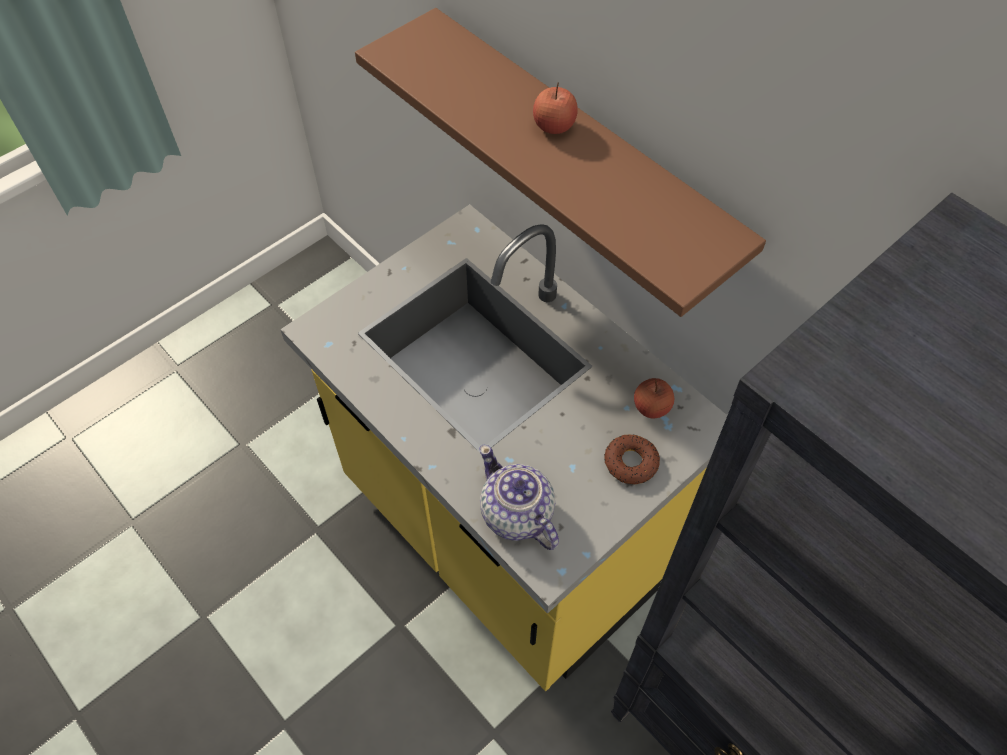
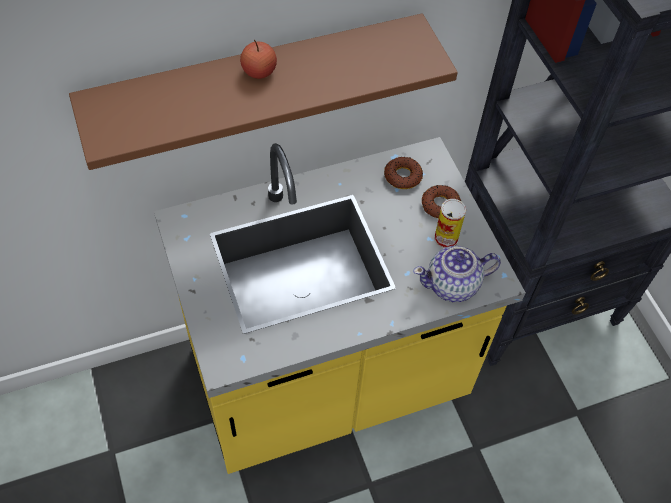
camera: 70 degrees left, 0 degrees up
apple [634,378,674,418] -> donut [384,157,423,189]
none -> can [434,199,466,248]

